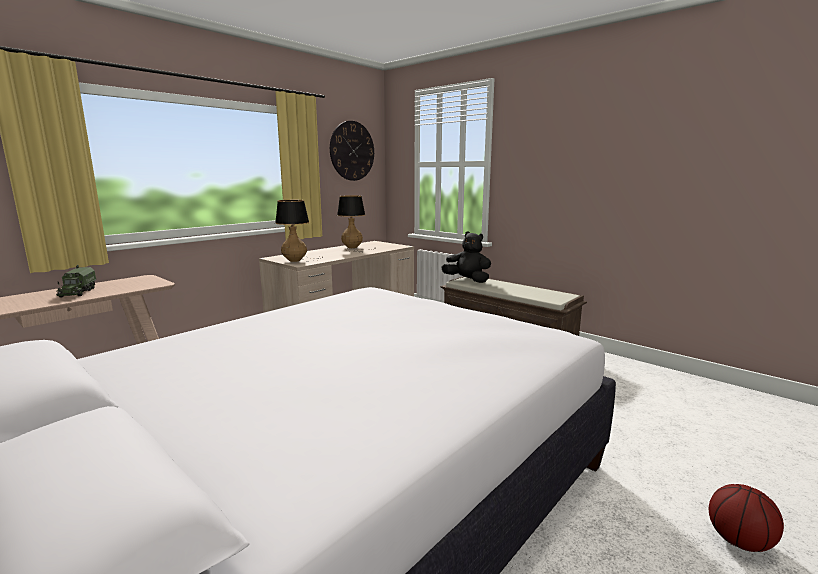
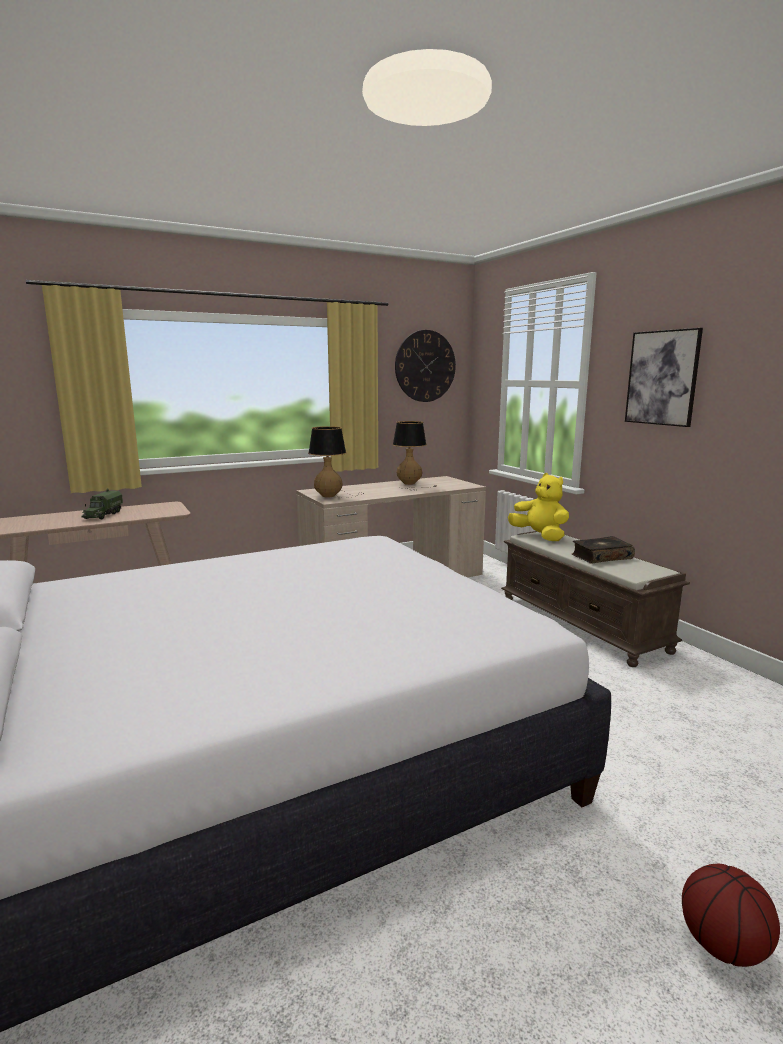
camera: 20 degrees right, 0 degrees up
black plush toy [441,231,491,283] -> yellow plush toy [508,473,569,541]
none -> book [572,536,635,564]
none -> picture [625,328,703,427]

